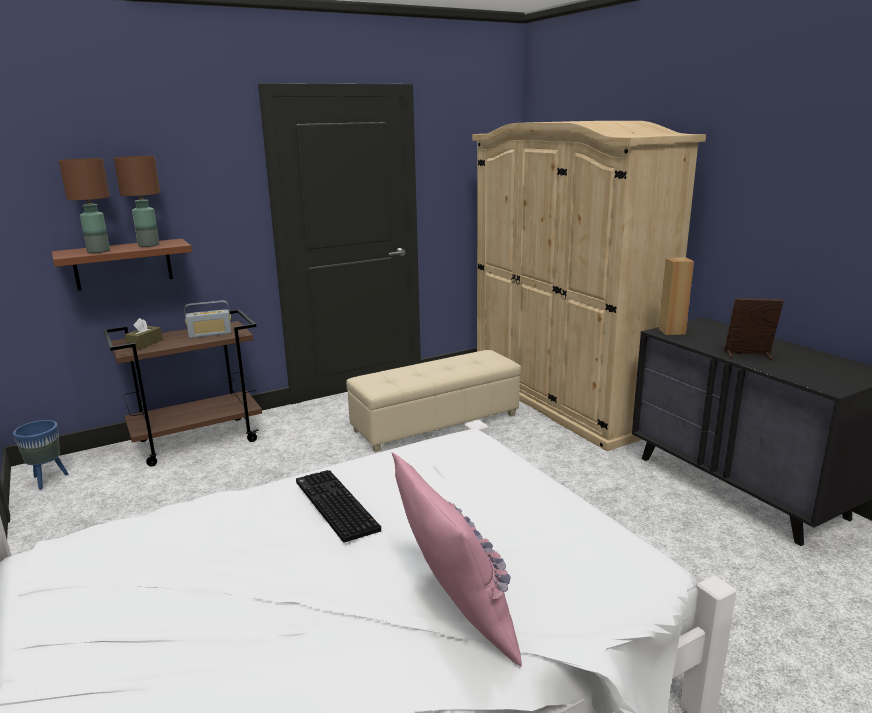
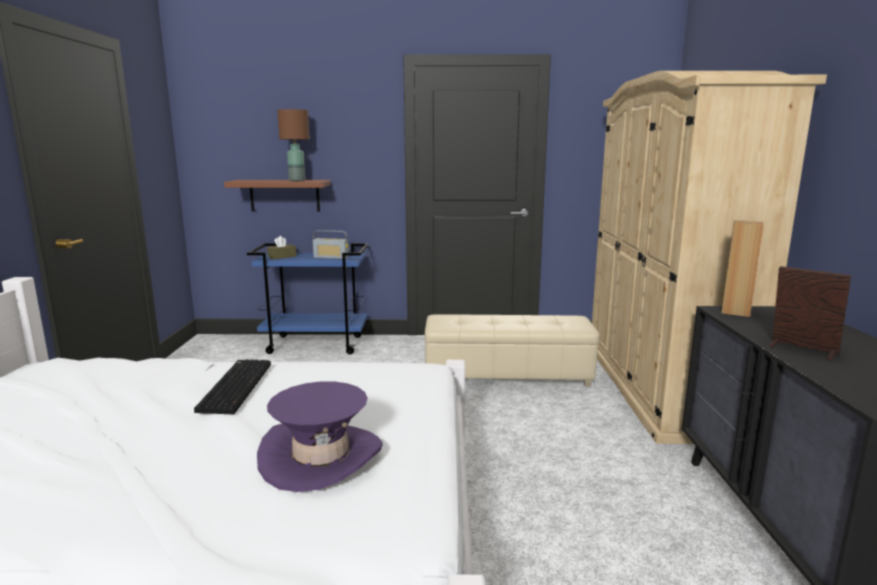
camera: 30 degrees right, 5 degrees down
blue planter [13,420,68,490] -> none
brown table lamp [59,158,110,253] -> none
brown cart [104,309,262,467] -> blue cart [247,243,368,354]
pink pillow [391,452,522,666] -> none
none -> purple hat [257,381,383,492]

